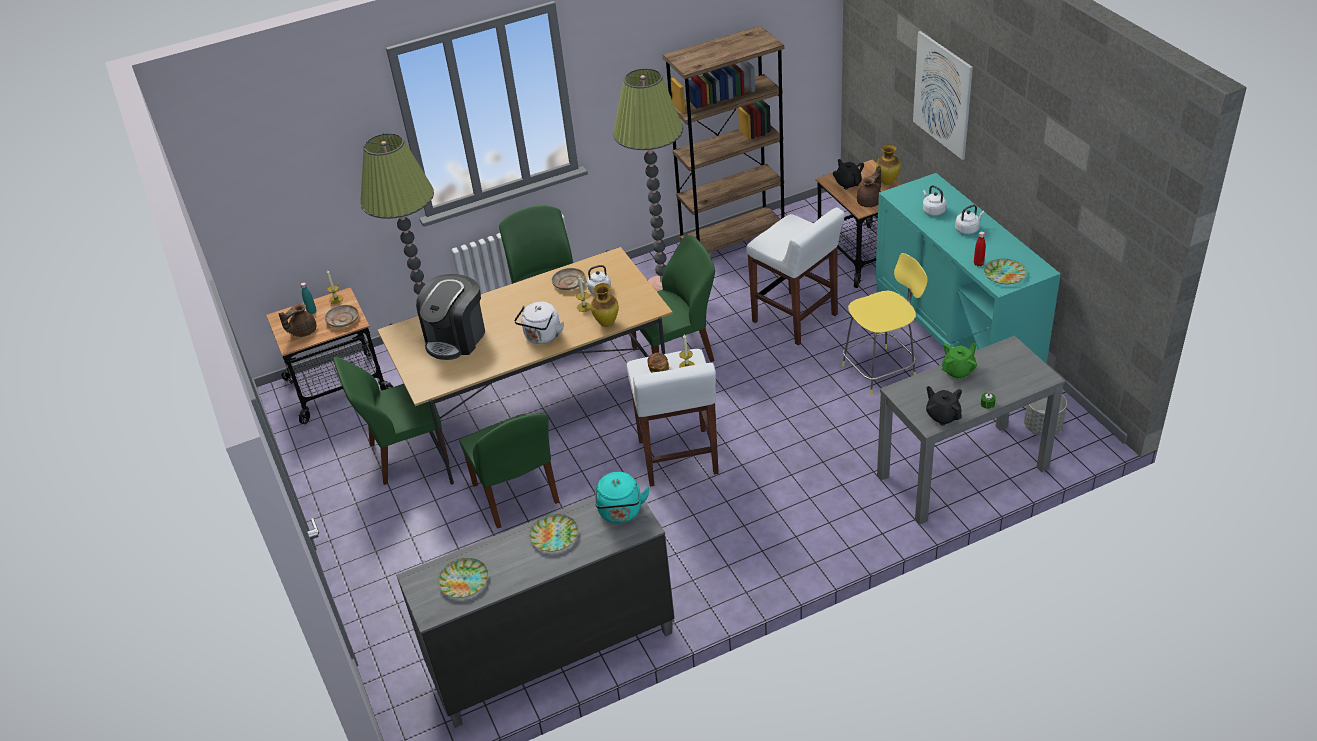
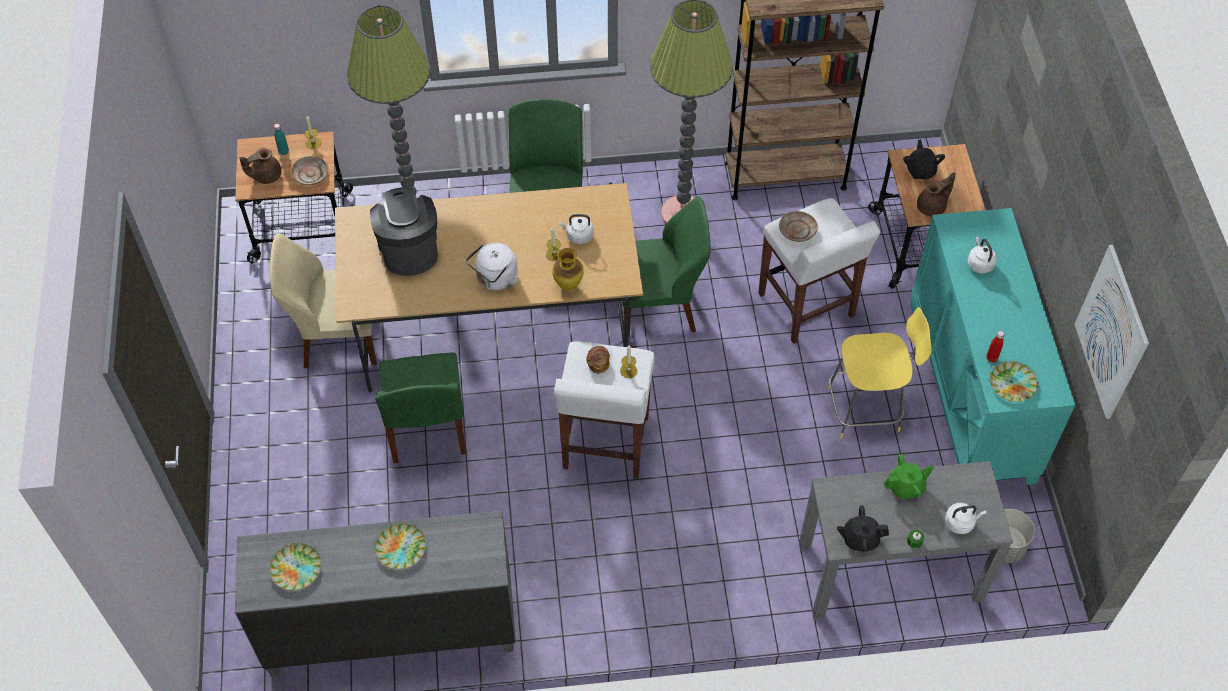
camera: 15 degrees right, 15 degrees up
green chair [334,357,449,485] -> beige chair [270,233,377,368]
coffee machine [416,274,485,360] -> coffee machine turned 120 degrees clockwise [370,187,438,276]
beige plate [552,268,585,290] -> beige plate moved to [779,211,818,242]
turquoise kettle [595,472,650,523] -> none
vase [876,144,901,185] -> none
picture [913,31,973,160] -> picture moved to [1074,245,1149,419]
black teapot [926,386,962,426] -> black teapot turned 75 degrees counterclockwise [837,505,889,552]
white kettle [955,205,985,234] -> white kettle moved to [945,503,987,534]

